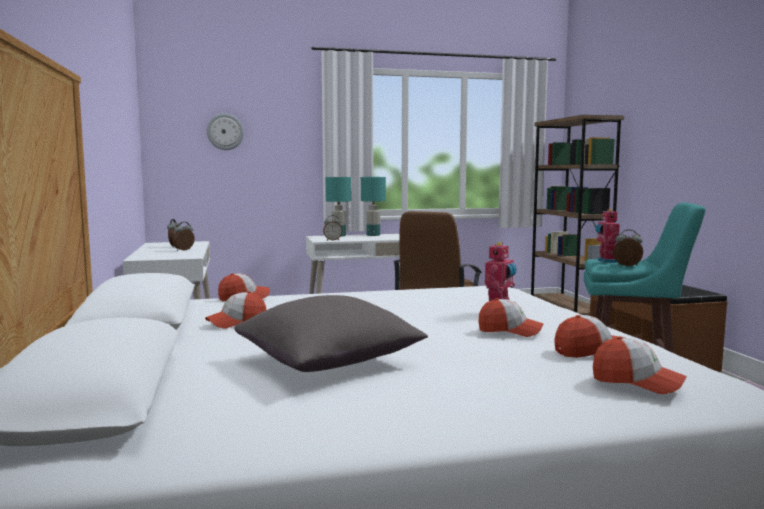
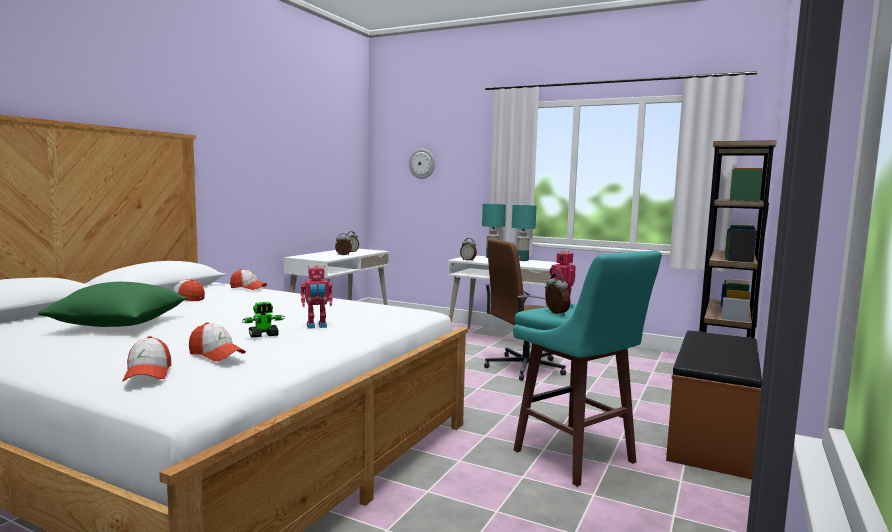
camera: 40 degrees right, 0 degrees up
grey pillow [234,295,428,372] -> green pillow [38,282,188,327]
cap [479,298,544,337] -> toy robot [242,302,285,338]

